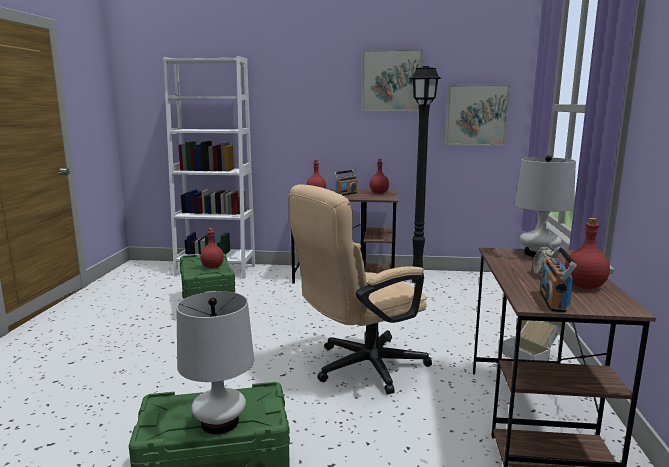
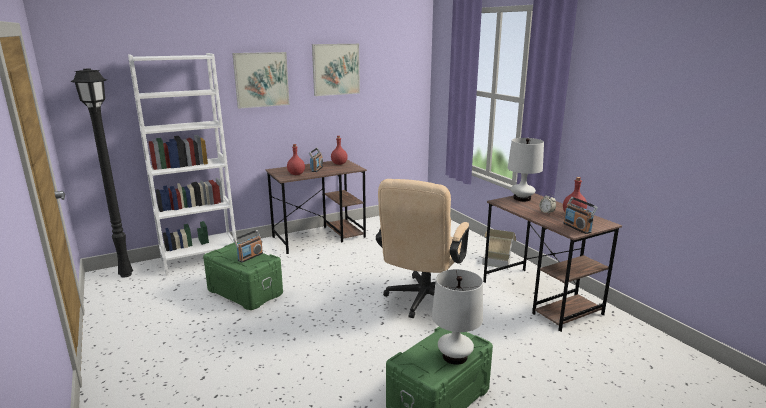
camera: 35 degrees left, 5 degrees up
red bottle [200,228,224,268] -> radio [234,230,263,263]
black floor lamp [410,66,441,283] -> black floor lamp moved to [70,69,133,277]
picture [445,85,510,146] -> picture moved to [232,52,290,109]

